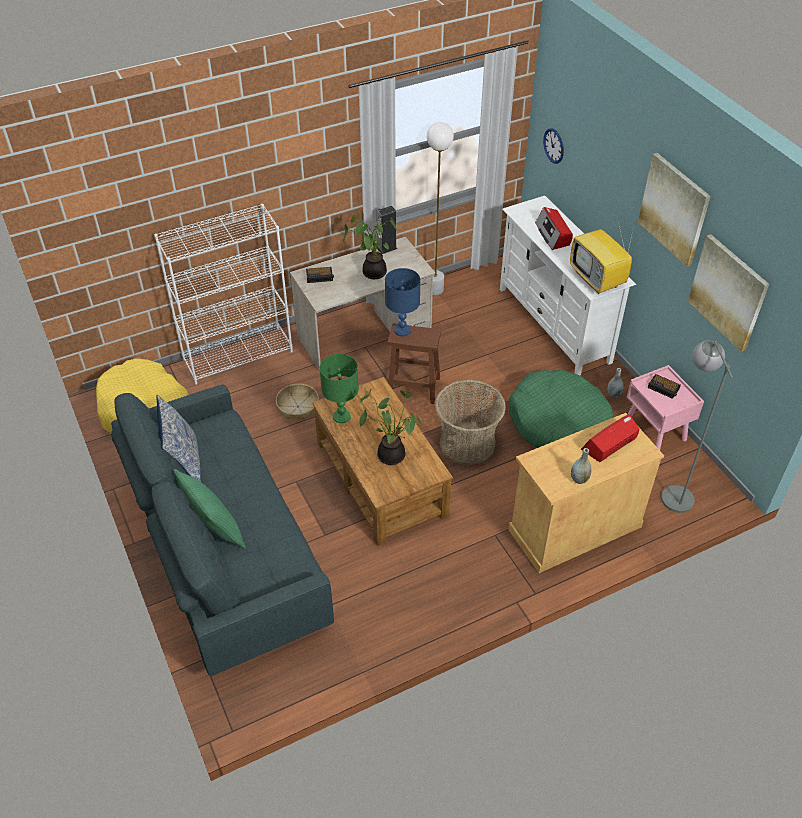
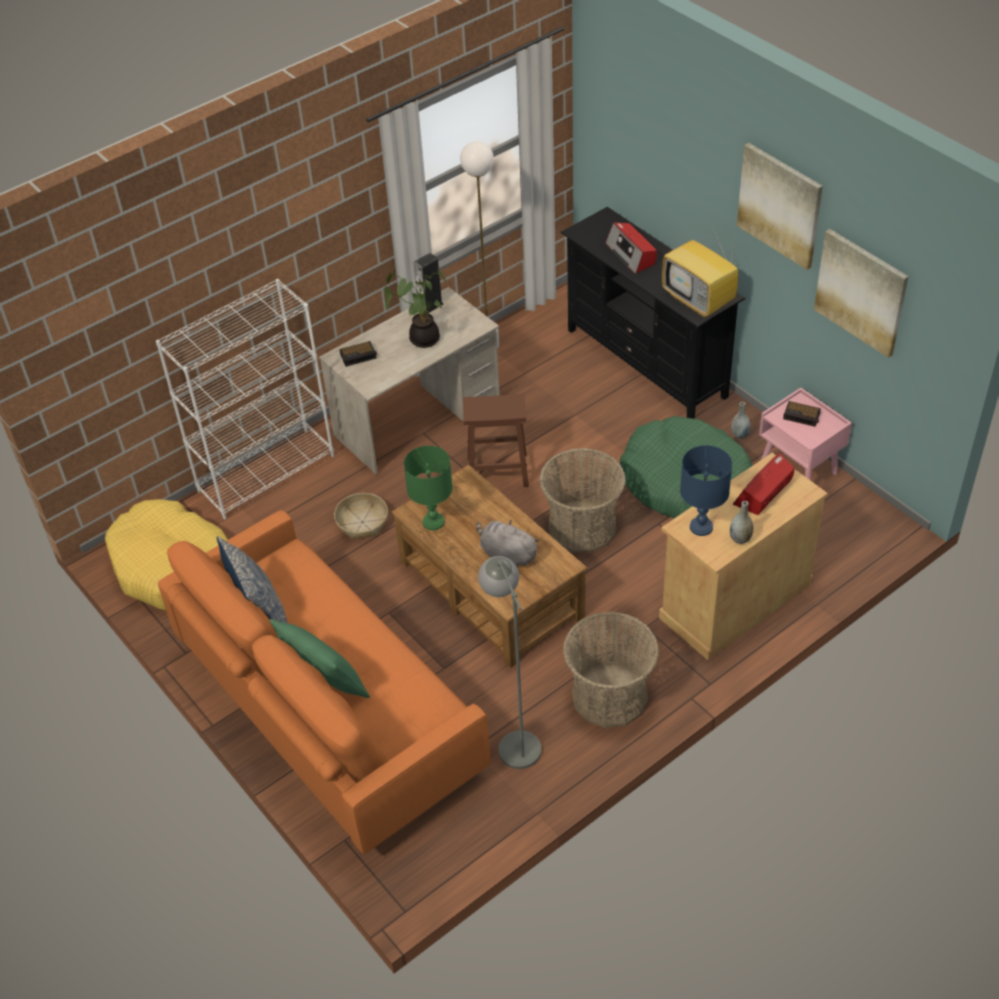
camera: 10 degrees left, 0 degrees up
grey sofa [111,384,334,676] -> orange sofa [158,510,491,854]
potted plant [359,389,422,465] -> grey plush toy [476,520,540,567]
blue table lamp [385,268,420,336] -> blue table lamp moved to [680,445,732,536]
white tv stand [500,196,636,376] -> black tv stand [560,207,746,419]
wall clock [543,128,564,164] -> none
grey floor lamp [661,340,733,513] -> grey floor lamp moved to [478,556,541,769]
none -> basket [563,611,659,728]

